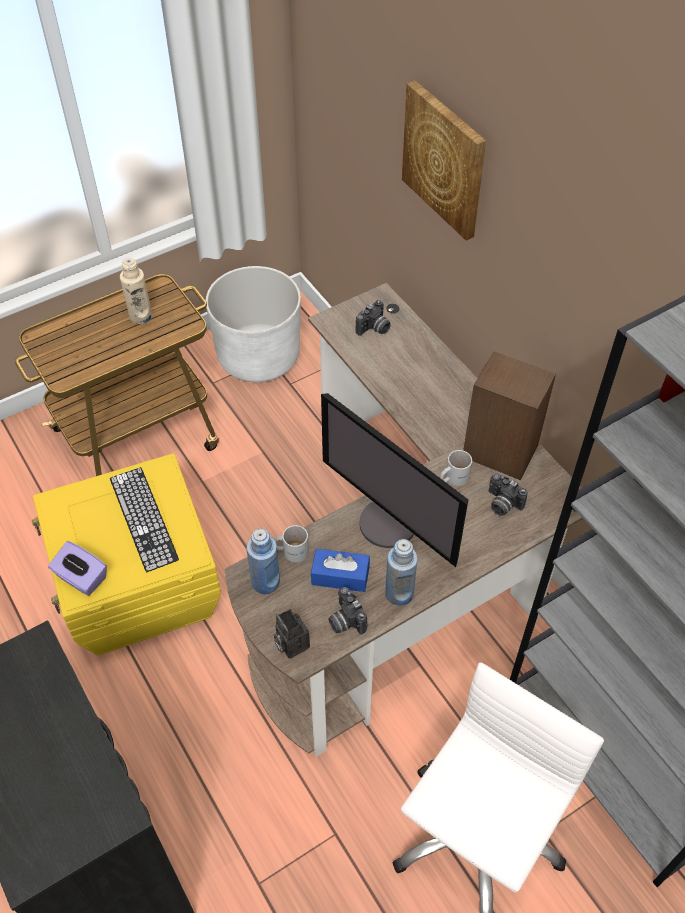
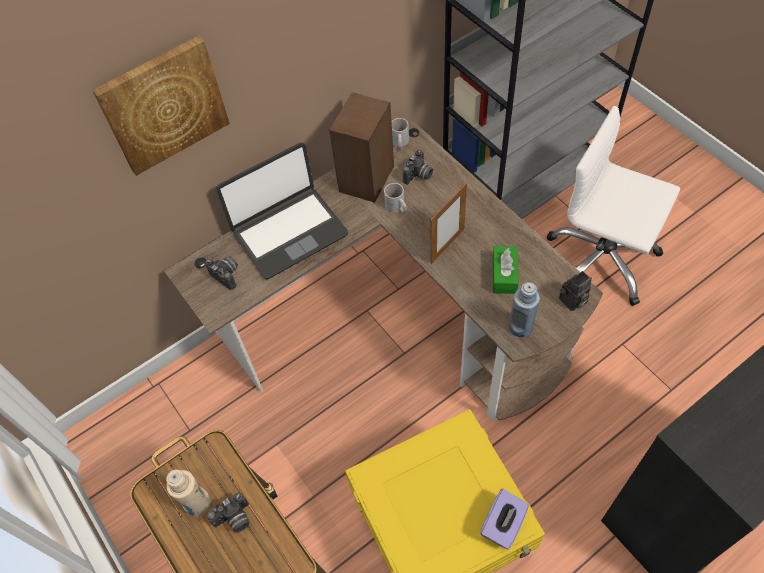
camera: 90 degrees left, 5 degrees up
keyboard [110,467,179,573] -> none
white planter [206,266,301,382] -> none
white mug [273,525,309,562] -> white mug moved to [392,118,409,149]
blue tissue box [311,548,370,592] -> green tissue box [492,246,519,294]
monitor [321,393,468,567] -> picture frame [431,183,467,264]
camera [329,587,367,634] -> camera moved to [207,492,249,533]
blue bottle [385,539,418,606] -> none
none -> laptop [216,143,348,279]

